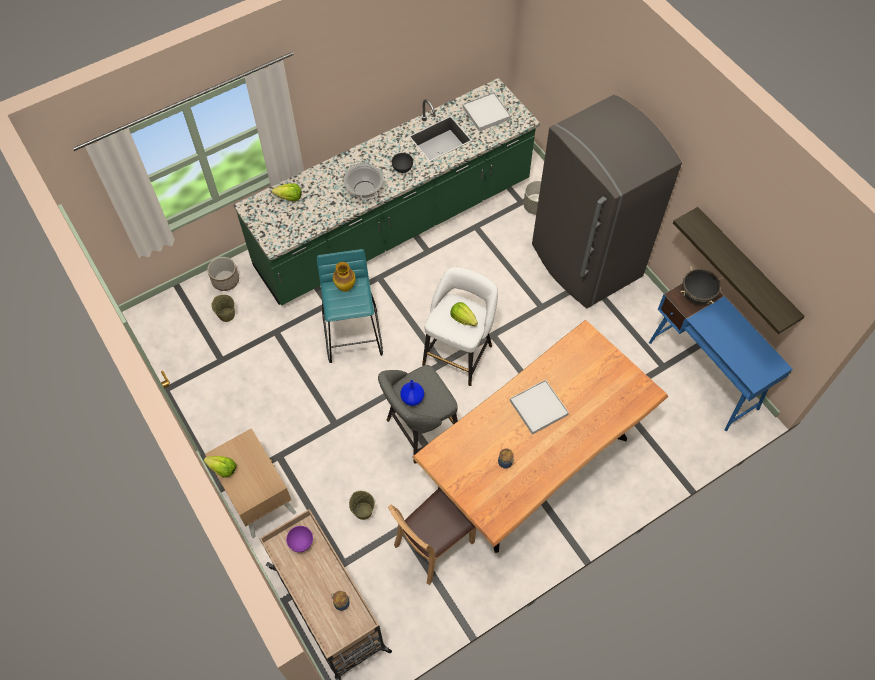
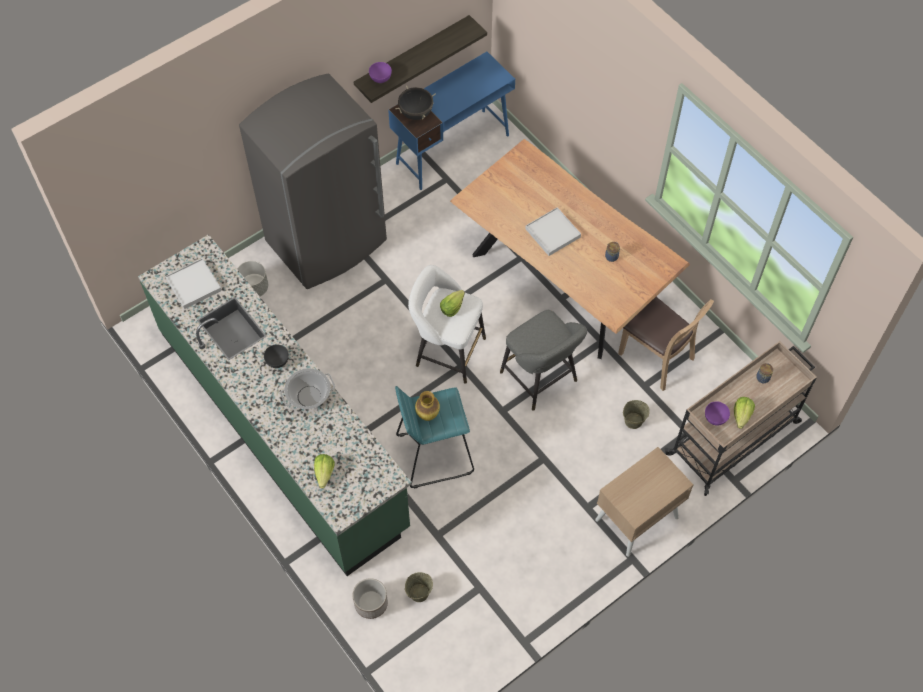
camera: 95 degrees left, 0 degrees up
lettuce [204,456,237,477] -> lettuce moved to [734,397,755,429]
blue vase [400,380,424,406] -> none
none -> purple bowl [369,62,392,83]

